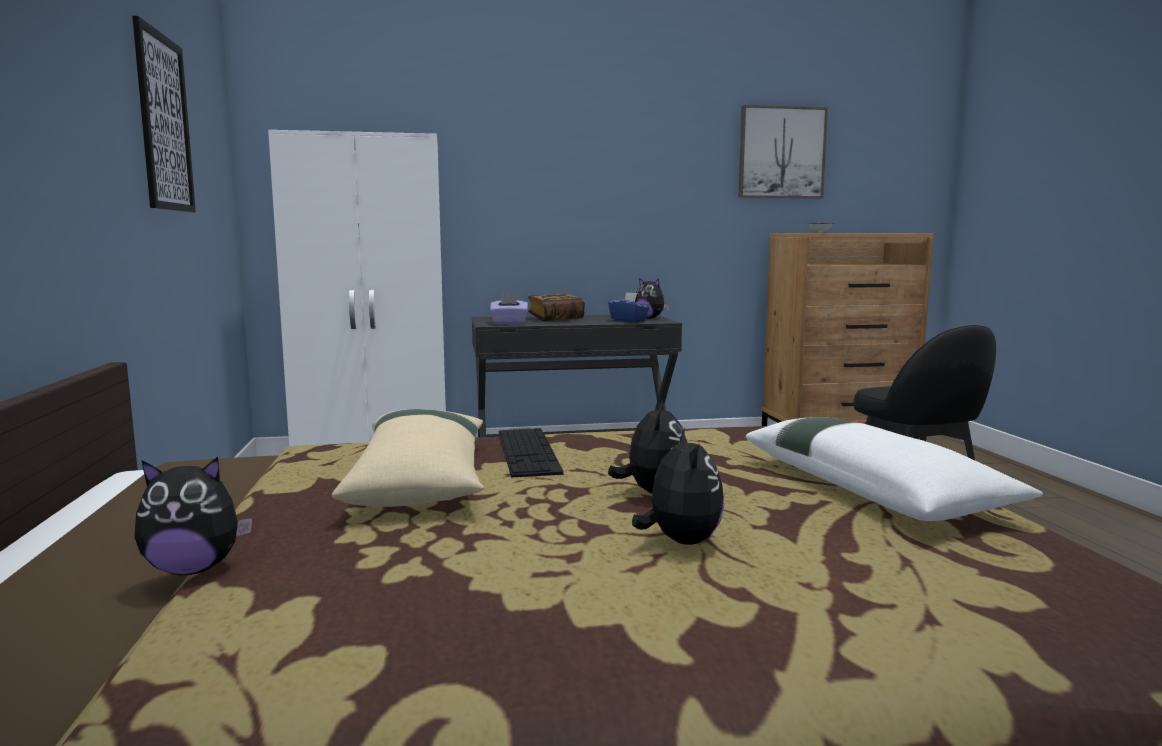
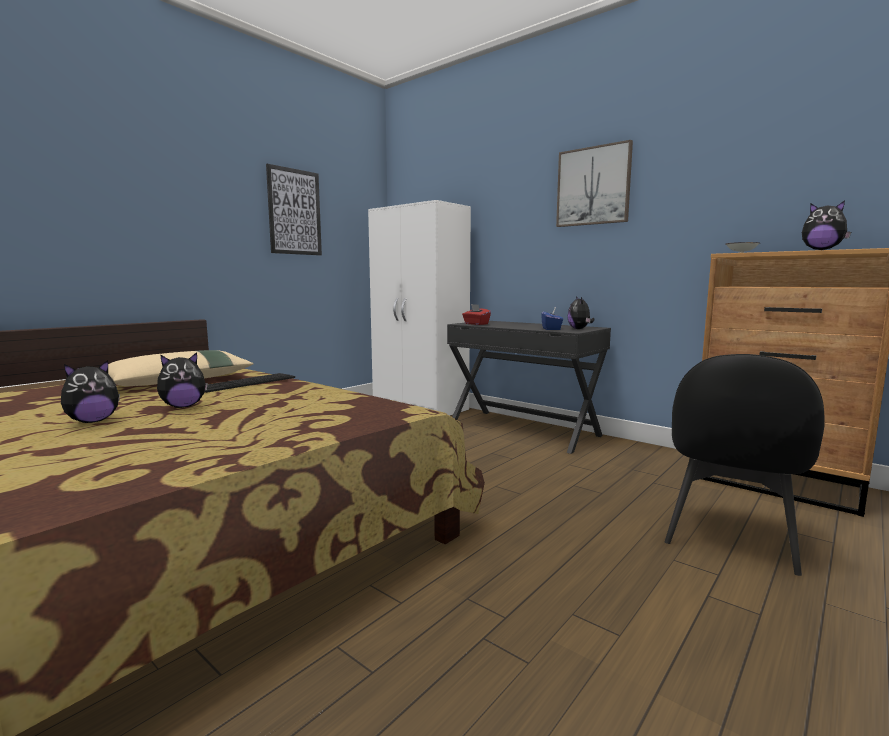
camera: 50 degrees right, 0 degrees up
plush toy [134,457,252,575] -> plush toy moved to [802,201,851,250]
purple tissue box [490,294,528,324] -> red tissue box [462,304,491,325]
book [528,294,585,321] -> none
picture [739,105,828,198] -> picture moved to [556,140,633,227]
white pillow [746,417,1043,521] -> none

